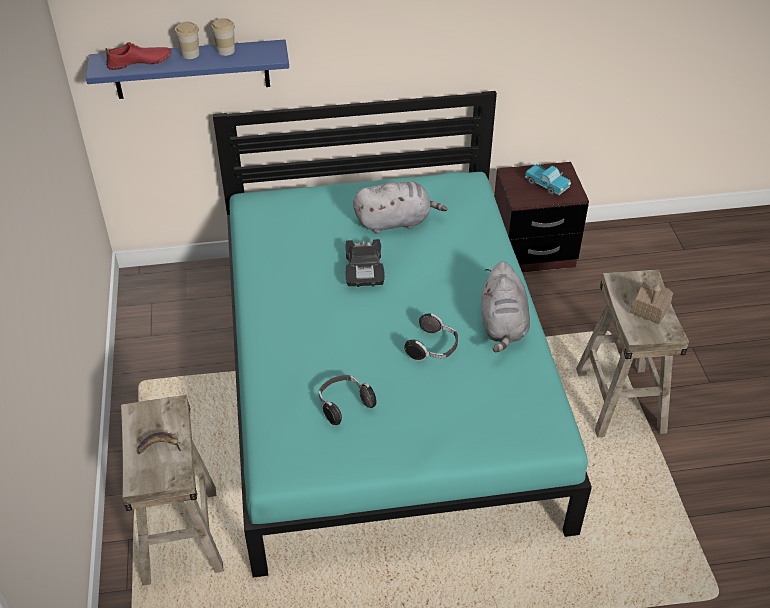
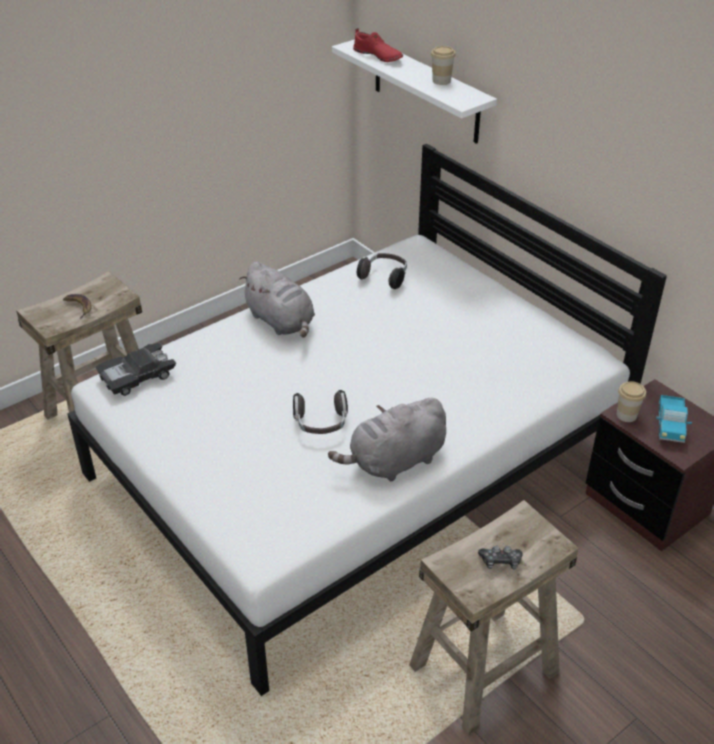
camera: 60 degrees right, 5 degrees down
blue shelf [86,40,289,99] -> white shelf [332,39,497,144]
cup [175,22,199,59] -> cup moved to [617,381,646,422]
turquoise bed [213,91,592,578] -> white bed [67,144,667,696]
headphones [319,375,377,425] -> headphones moved to [357,253,407,289]
black toy car [345,239,385,287] -> black toy car moved to [95,343,176,396]
grey plush toy [353,181,447,234] -> grey plush toy moved to [239,261,315,338]
toy house [630,280,673,324] -> game controller [478,545,523,570]

